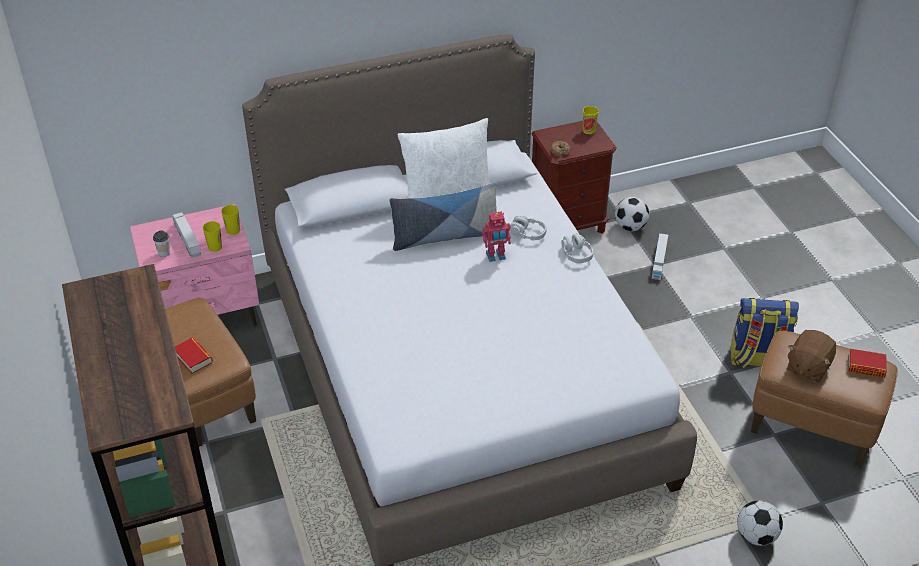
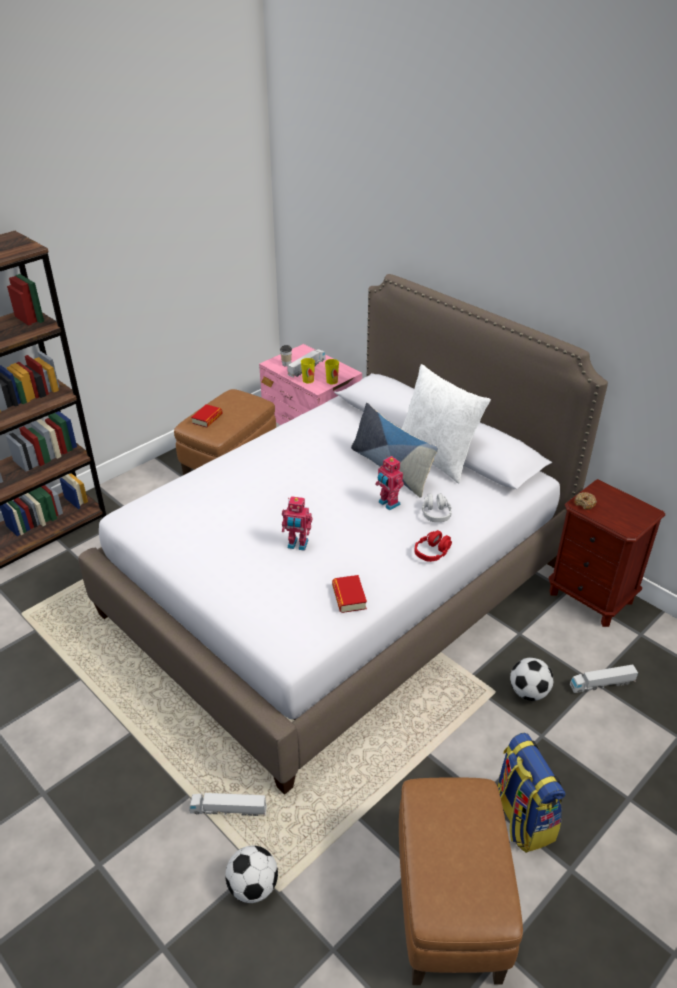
camera: 65 degrees right, 5 degrees down
grey headphones [561,233,593,263] -> red headphones [414,530,452,562]
cup [583,106,599,134] -> none
football [615,197,649,231] -> football moved to [510,658,553,701]
brown plush toy [787,330,836,382] -> none
book [848,349,887,377] -> book moved to [332,575,367,613]
none -> toy truck [189,793,267,816]
none -> toy robot [282,496,312,551]

